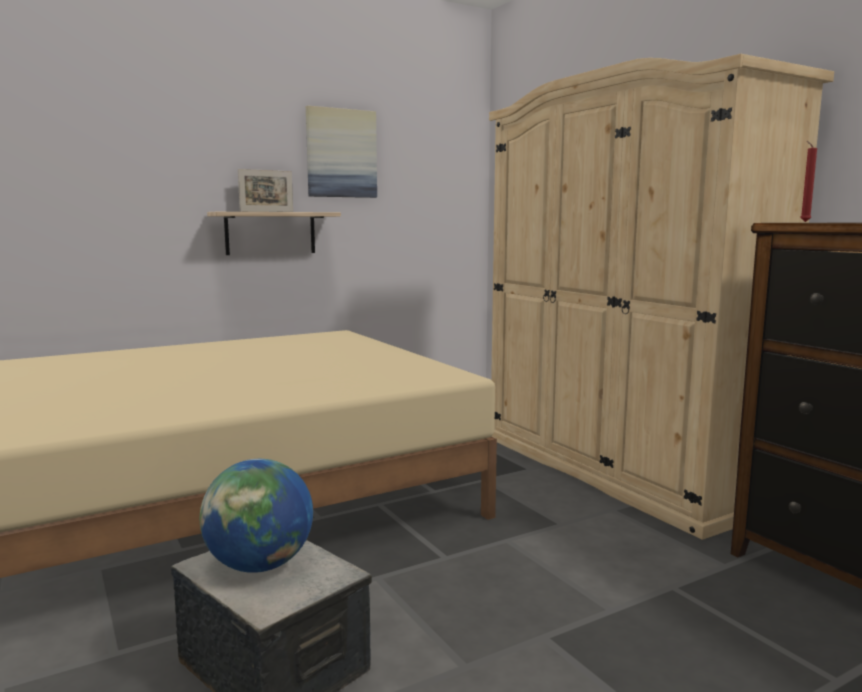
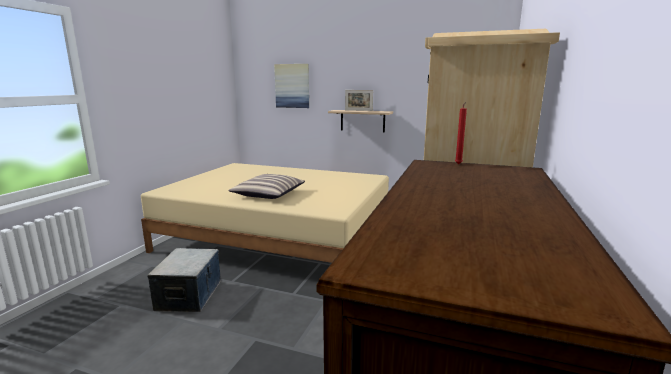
camera: 50 degrees right, 5 degrees up
globe [200,459,313,573] -> none
picture [306,106,377,198] -> picture moved to [274,64,309,108]
none -> pillow [228,174,305,199]

